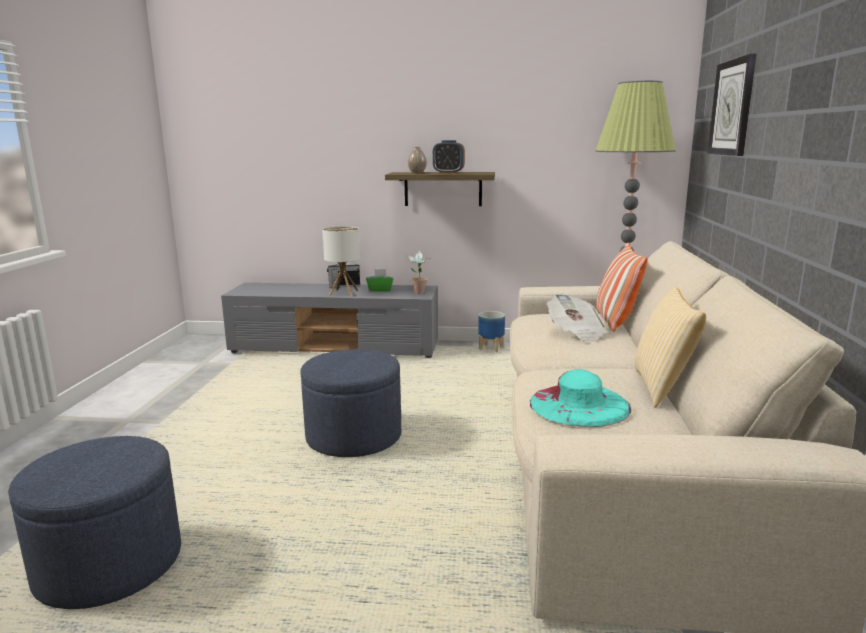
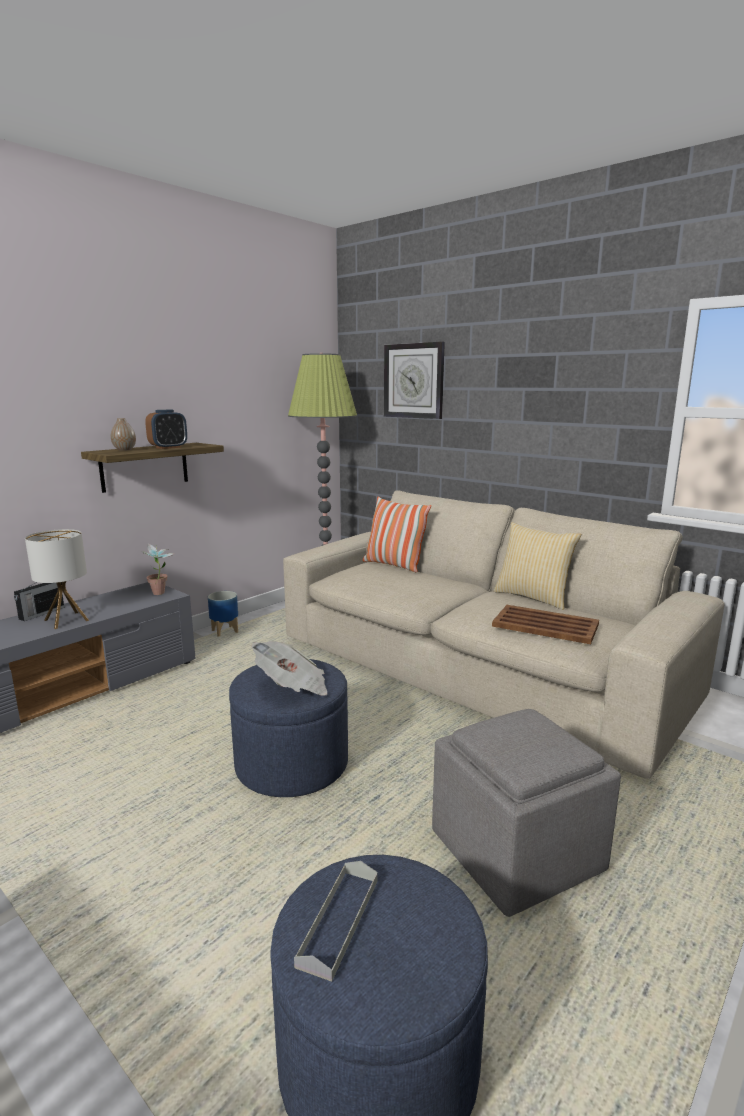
camera: 55 degrees left, 0 degrees up
green tissue box [366,269,394,291] -> none
turquoise hat [530,369,631,427] -> brown tray [492,605,599,644]
newspaper [547,293,608,343] -> newspaper moved to [251,641,328,696]
none -> grey tray [294,861,377,982]
none -> grey ottoman [432,709,621,917]

